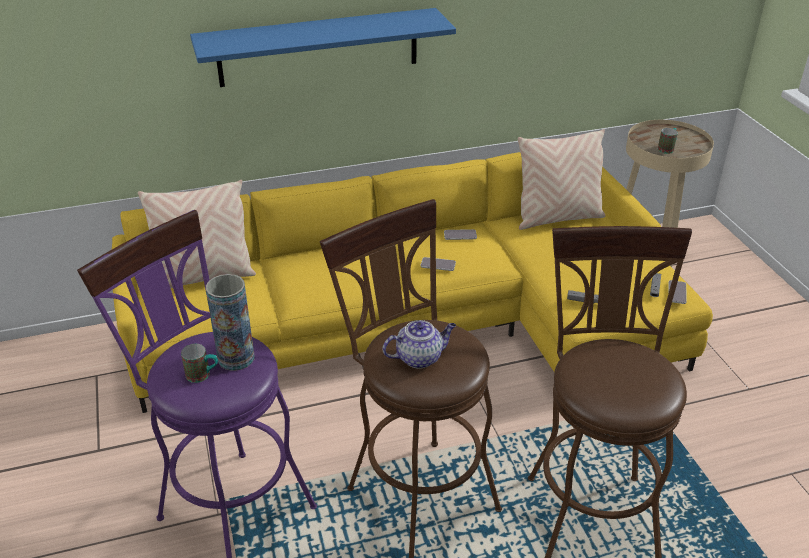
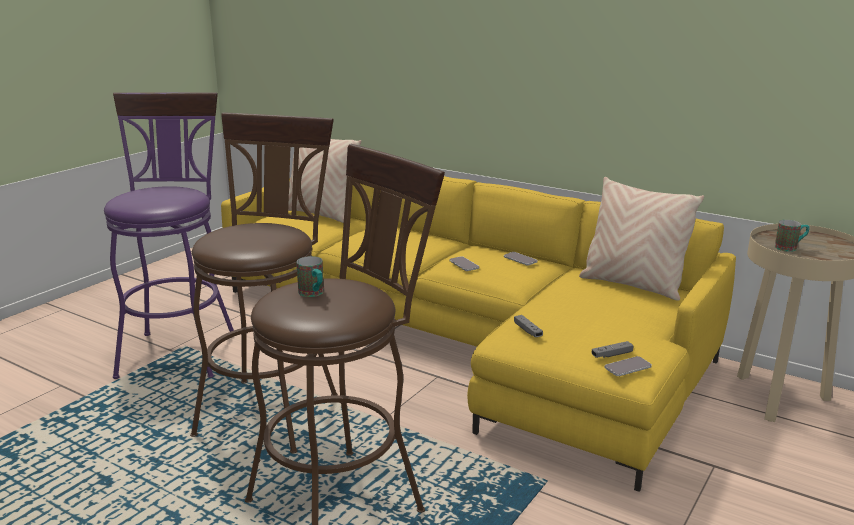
camera: 50 degrees right, 15 degrees down
mug [181,344,218,383] -> mug moved to [296,256,324,297]
blue shelf [190,8,456,87] -> none
vase [206,274,255,371] -> none
teapot [383,320,456,368] -> none

